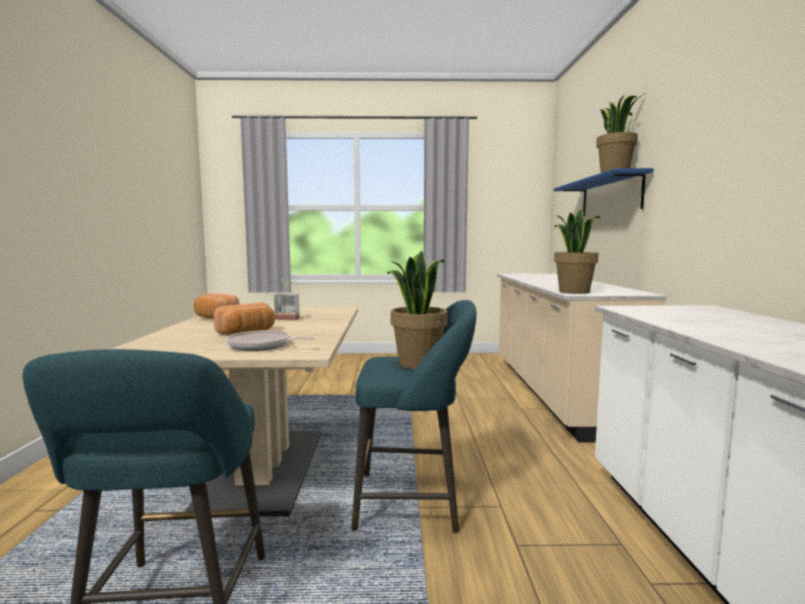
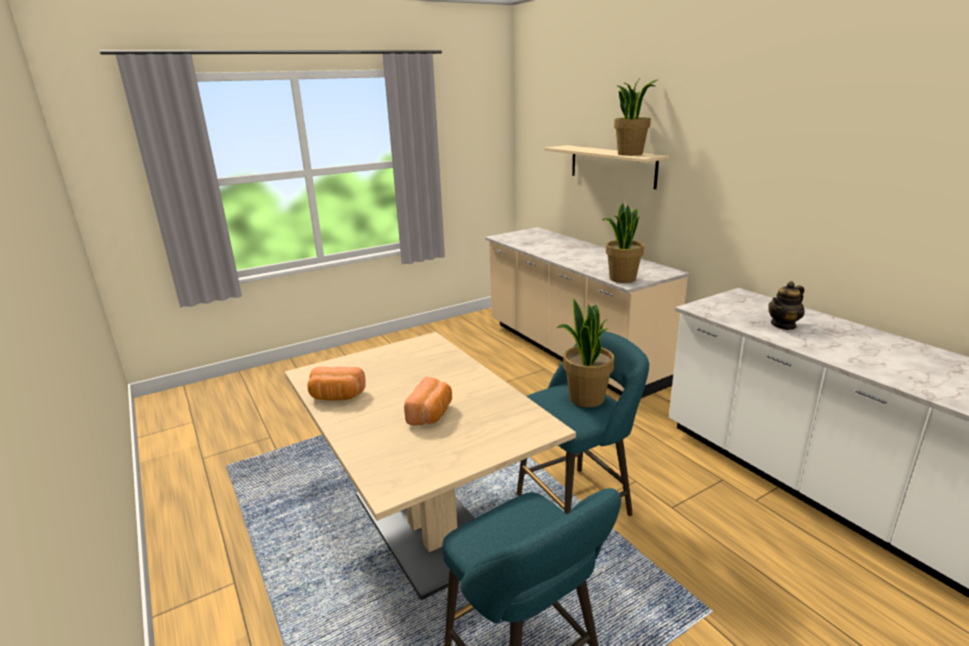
camera: 30 degrees left, 15 degrees up
frying pan [226,330,315,351] -> none
potted plant [274,279,300,320] -> none
blue shelf [554,168,654,216] -> beige shelf [545,145,669,189]
none -> teapot [768,281,805,330]

